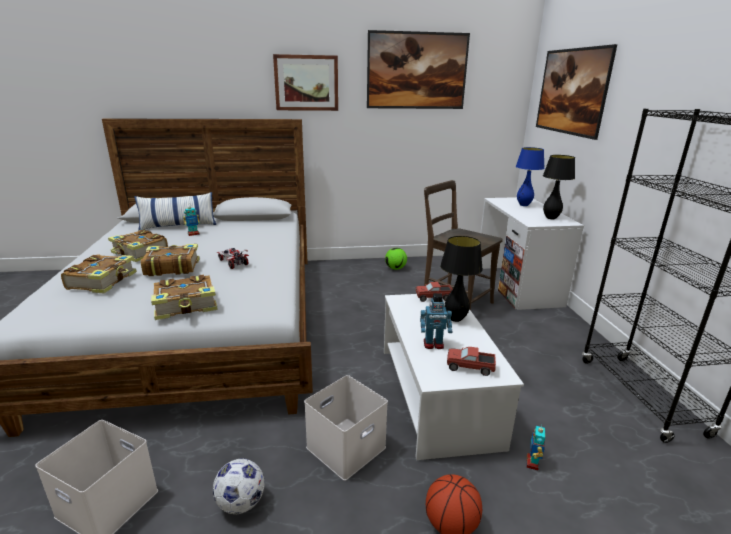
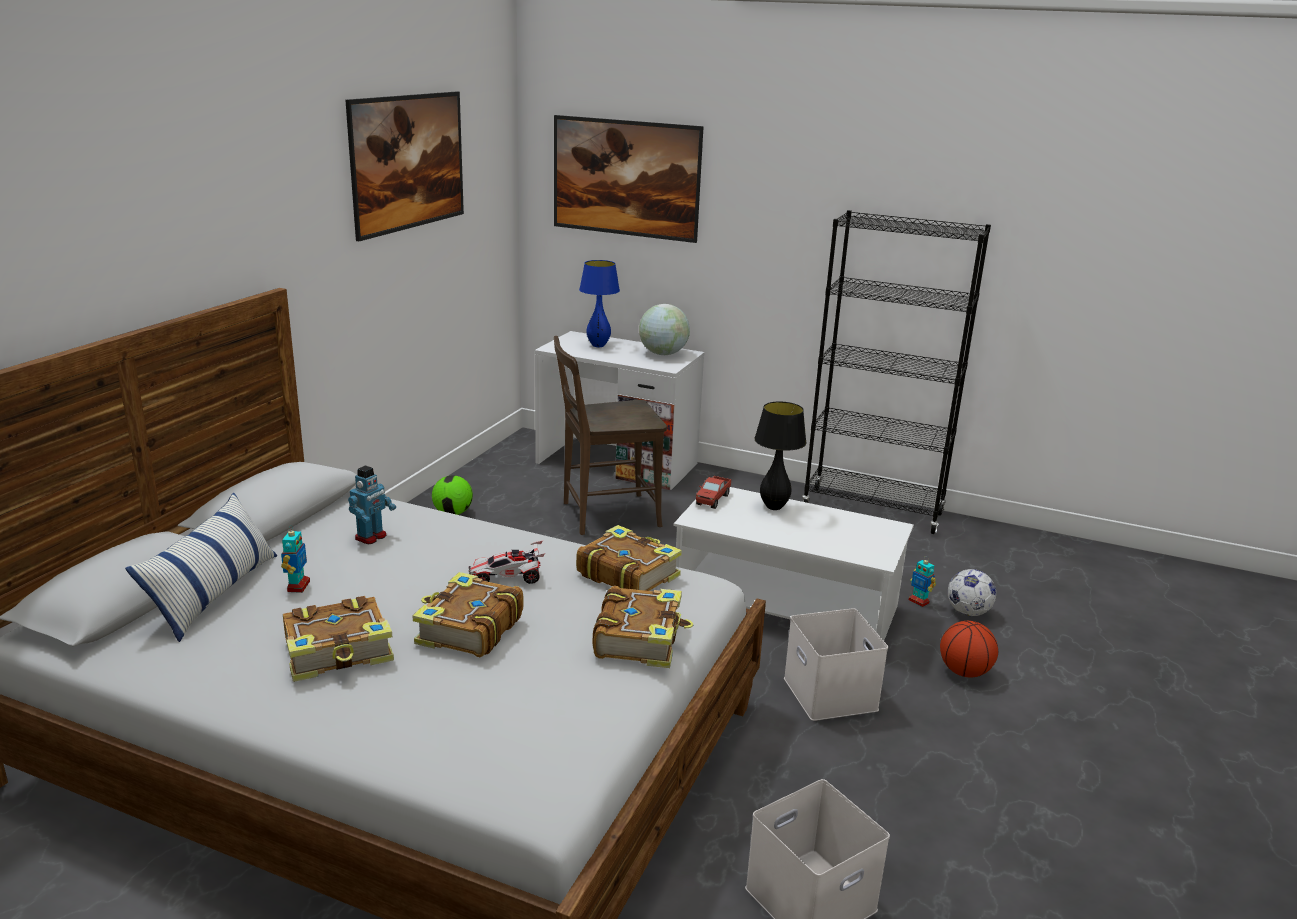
camera: 60 degrees left, 0 degrees up
book [61,254,137,293] -> book moved to [576,525,682,591]
football [213,459,265,514] -> football moved to [948,569,996,616]
picture [273,54,338,111] -> none
toy robot [420,293,452,349] -> toy robot moved to [348,465,396,544]
toy truck [447,347,496,376] -> none
black table lamp [543,155,575,219] -> globe [639,304,690,355]

